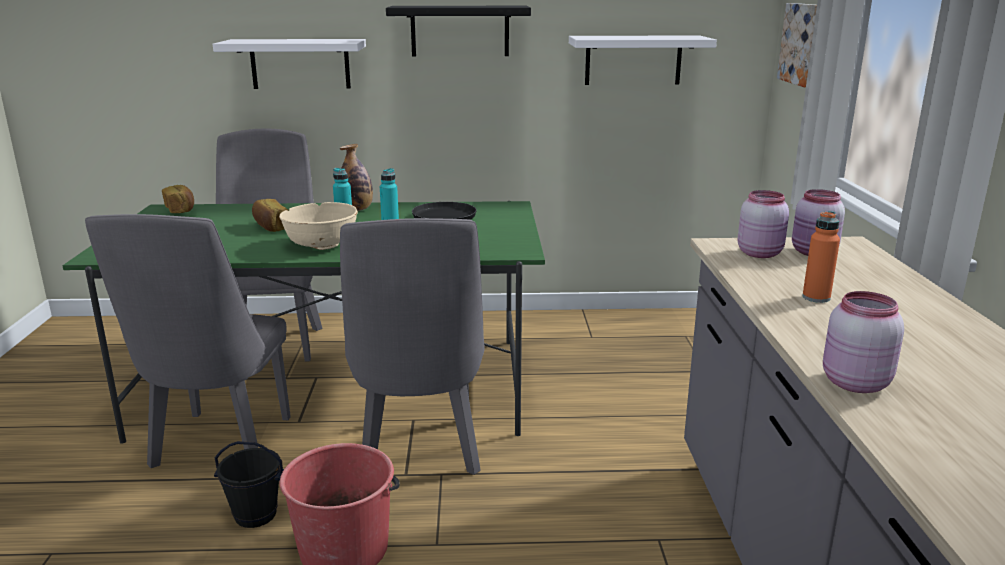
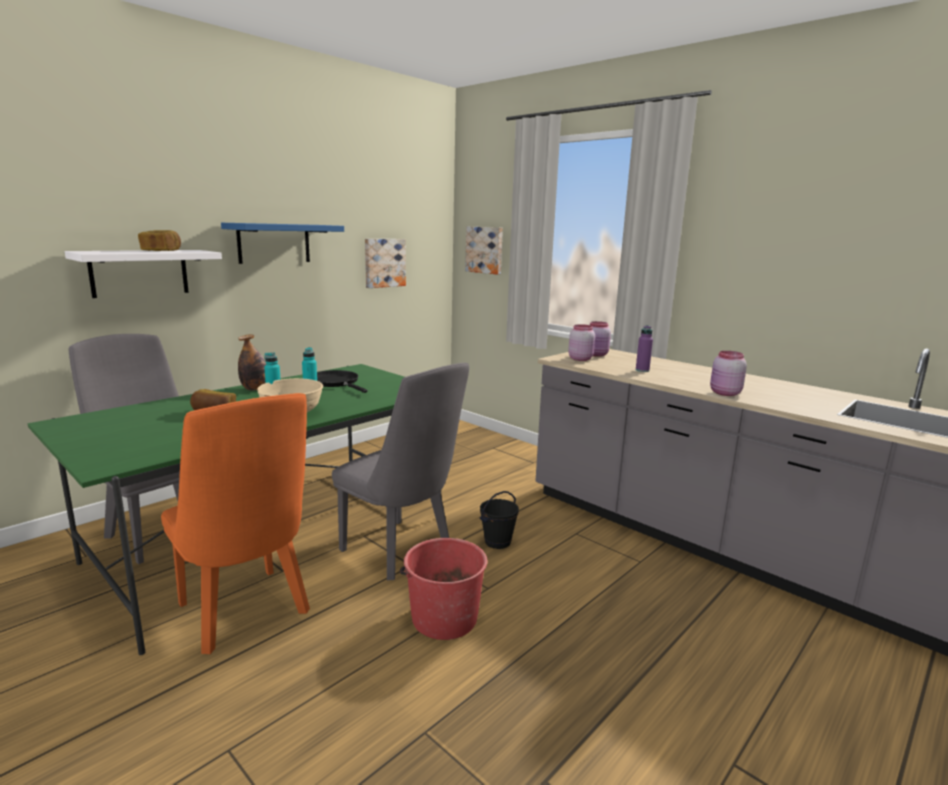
camera: 45 degrees left, 5 degrees down
grey chair [85,214,291,468] -> orange chair [161,393,310,654]
bread [162,185,194,213] -> bread moved to [138,230,181,251]
black bucket [214,441,284,528] -> black bucket moved to [479,491,519,549]
black shelf [386,6,531,57] -> blue shelf [221,223,344,264]
white shelf [569,36,717,85] -> picture [365,239,406,288]
orange bottle [802,211,840,303] -> purple bottle [636,325,653,372]

